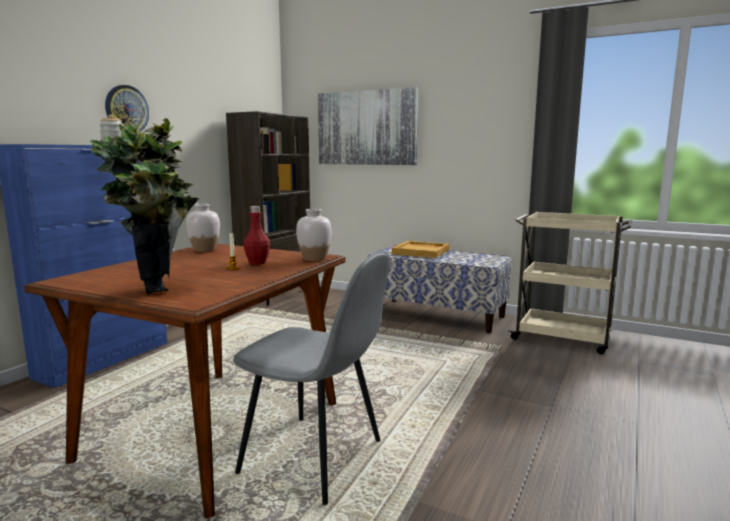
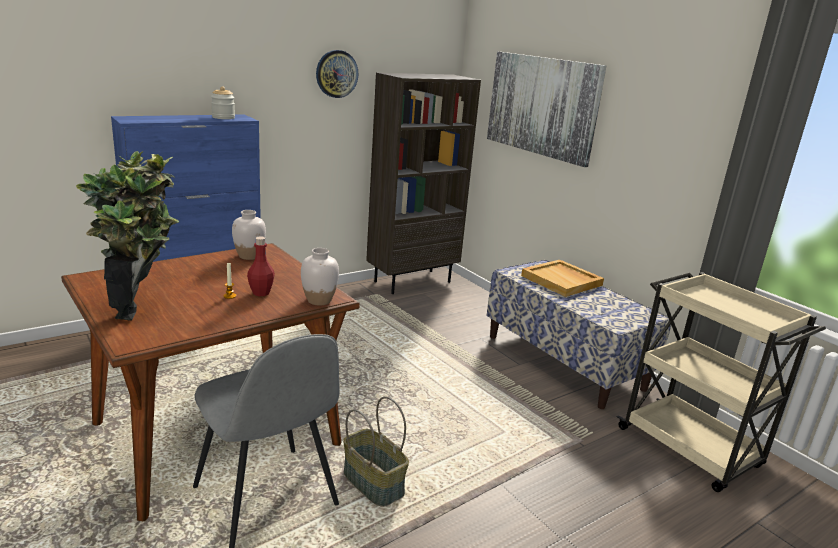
camera: 25 degrees right, 10 degrees up
wall clock [105,85,149,132] -> wall clock moved to [316,50,358,98]
none -> basket [343,397,409,507]

